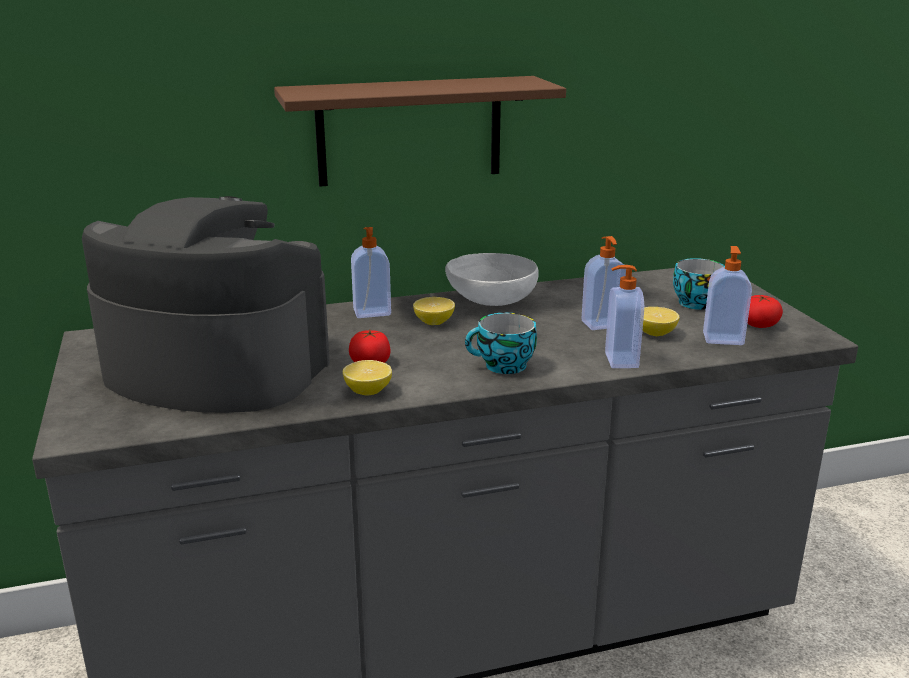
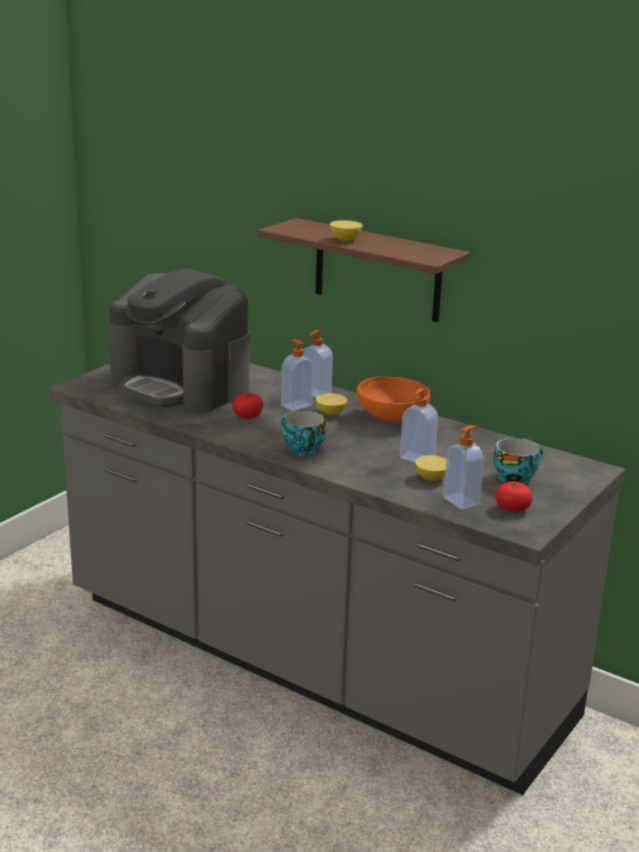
camera: 50 degrees right, 0 degrees up
coffee machine [82,196,330,413] -> coffee machine turned 150 degrees clockwise [108,268,250,413]
lemon [343,360,392,395] -> lemon moved to [330,220,363,241]
white bowl [445,253,539,306] -> orange bowl [357,376,430,423]
soap dispenser [605,265,644,368] -> soap dispenser moved to [281,339,314,411]

